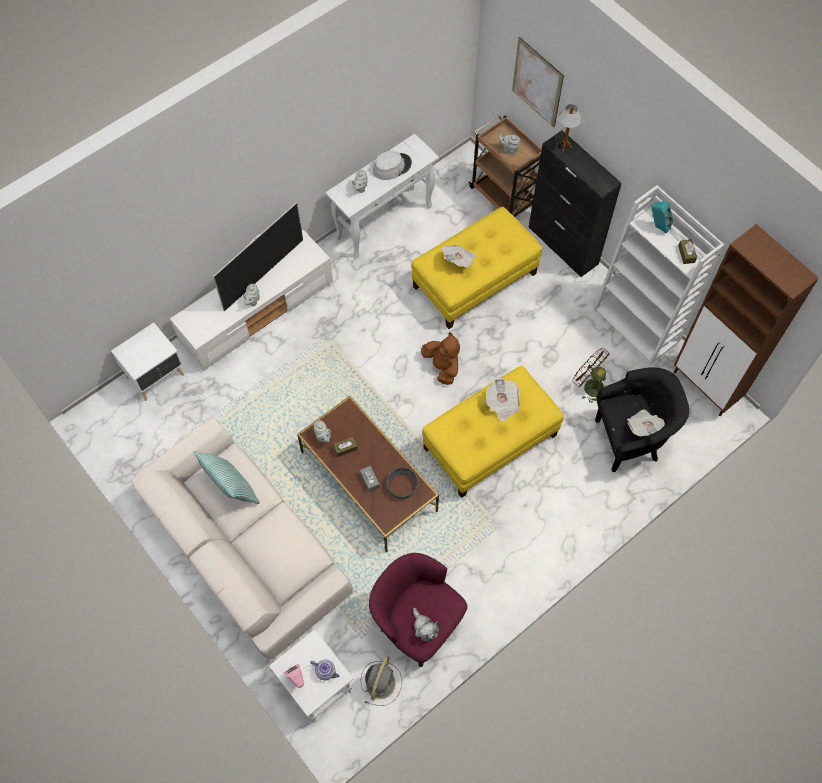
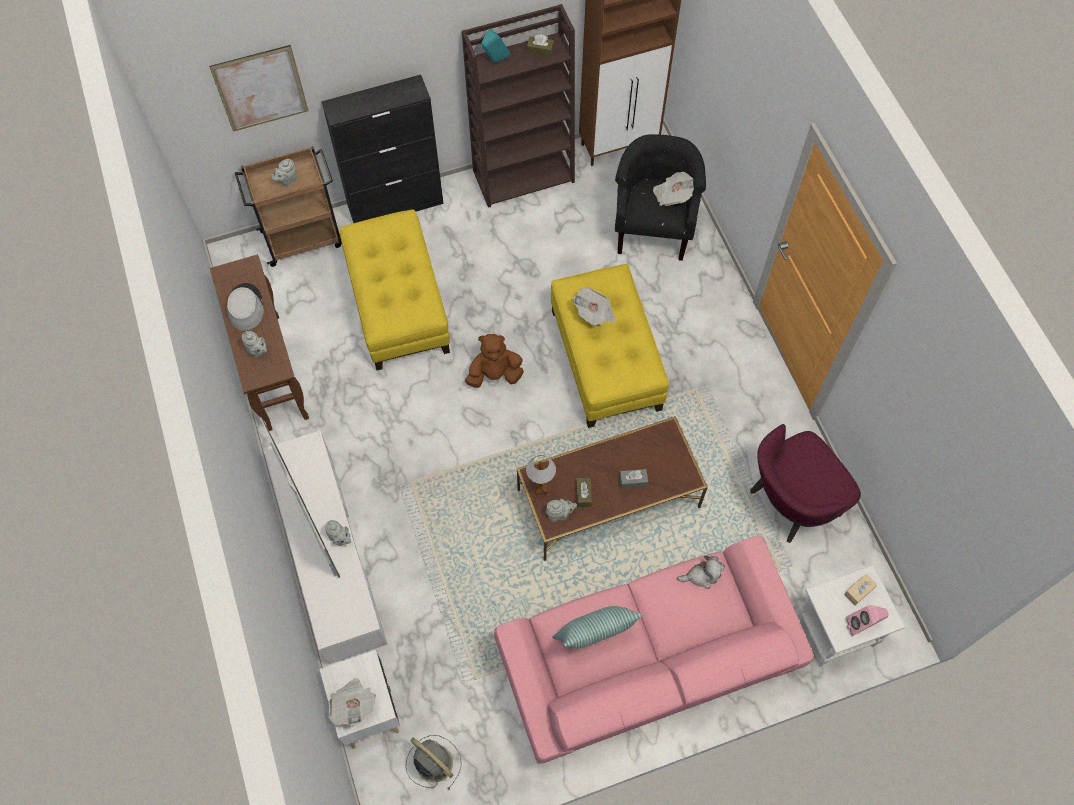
camera: 70 degrees left, 0 degrees up
white sofa [131,418,356,661] -> pink sofa [494,535,814,764]
teapot [310,660,339,680] -> beige tissue box [844,574,877,605]
white console table [325,134,439,258] -> brown console table [210,254,309,431]
grey fan [361,656,402,706] -> grey fan moved to [406,735,462,790]
grey bowl [387,467,418,499] -> none
plush toy [413,608,439,642] -> plush toy moved to [677,556,725,589]
newspaper [442,245,476,267] -> newspaper moved to [329,678,376,727]
table lamp [557,104,582,152] -> table lamp moved to [526,455,556,498]
brown fan [572,348,610,403] -> none
white bookcase [593,185,725,365] -> brown bookcase [462,4,575,208]

